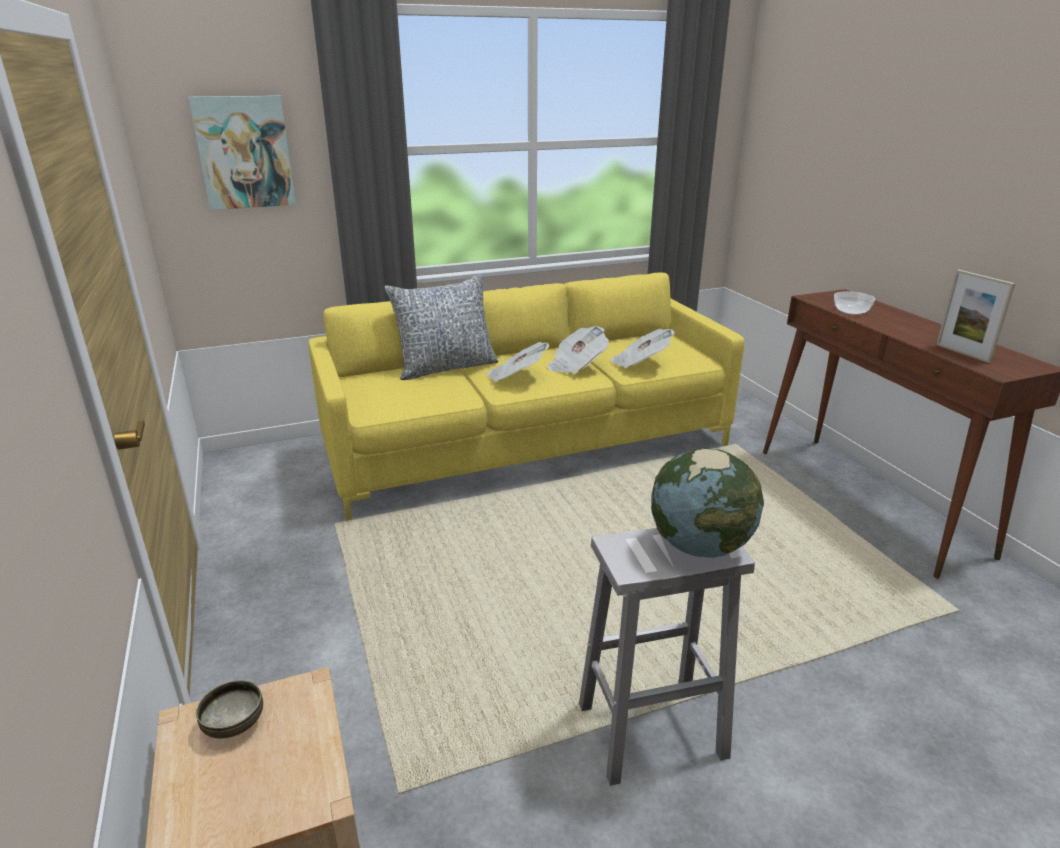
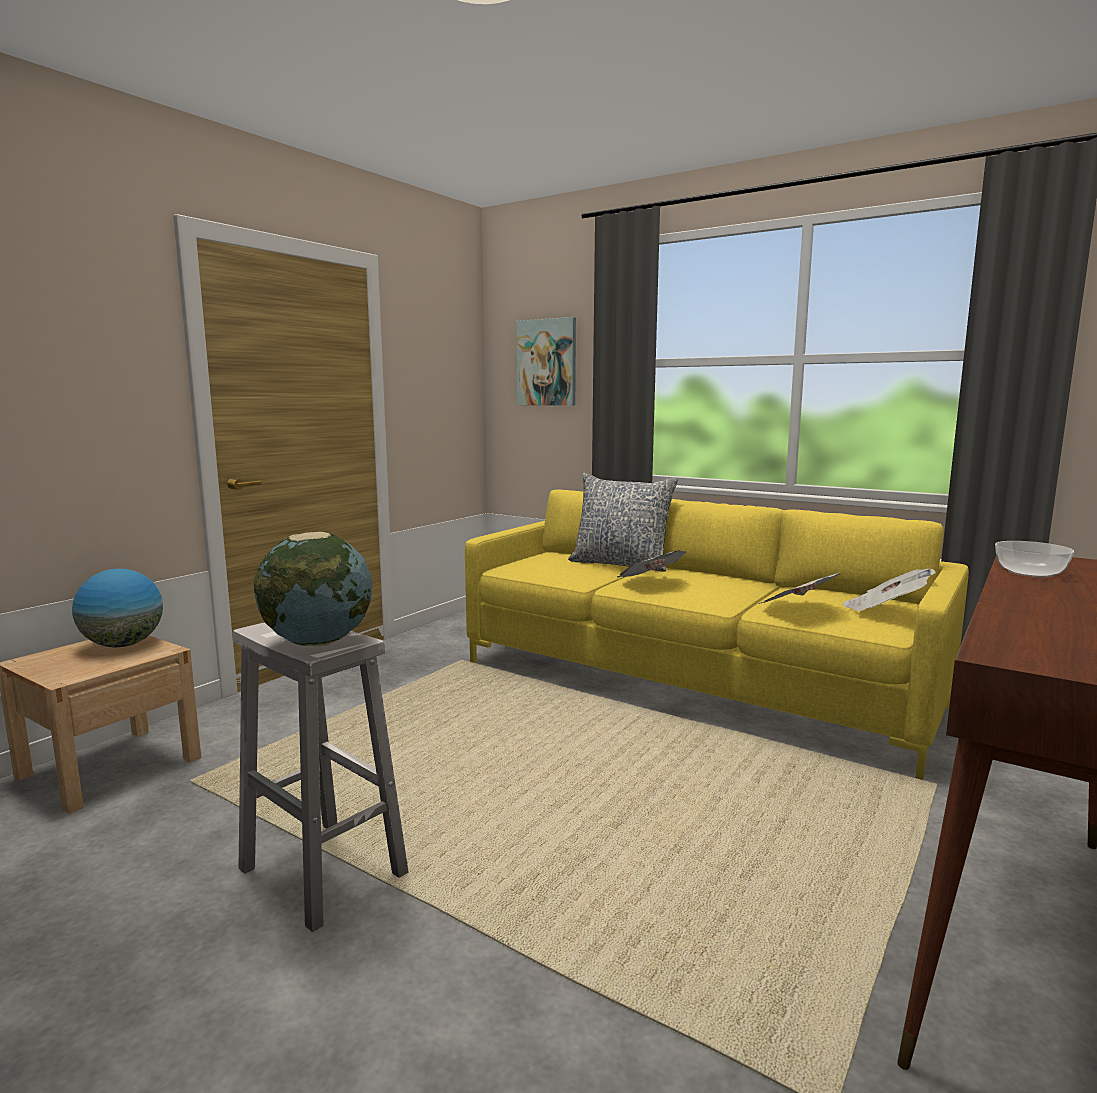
camera: 55 degrees right, 15 degrees down
bowl [196,680,263,738] -> globe [72,569,163,648]
newspaper [547,326,609,374] -> newspaper moved to [843,569,936,612]
picture frame [936,270,1016,363] -> none

